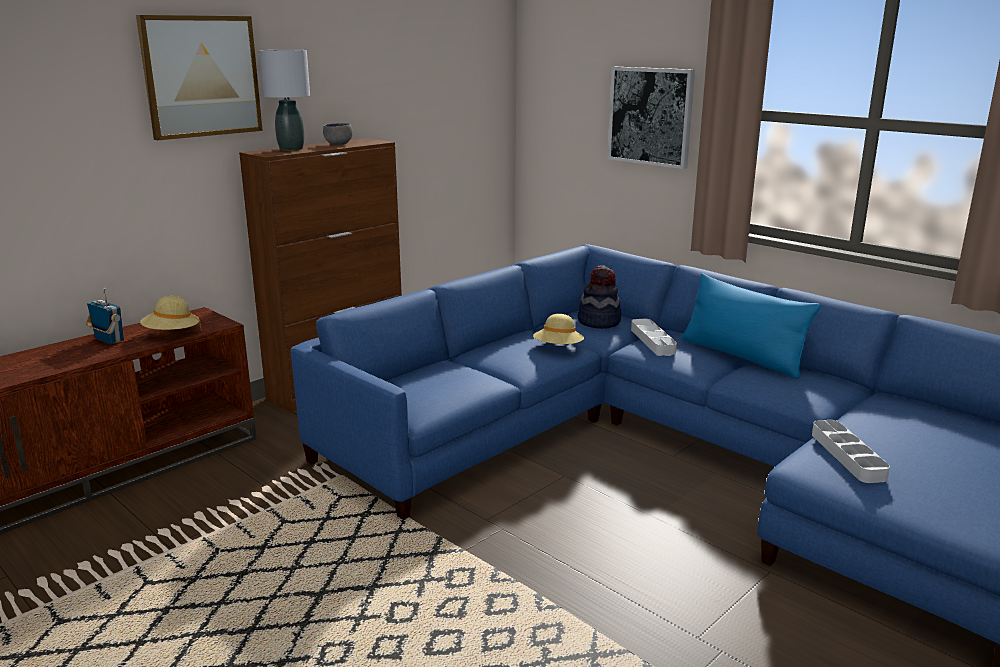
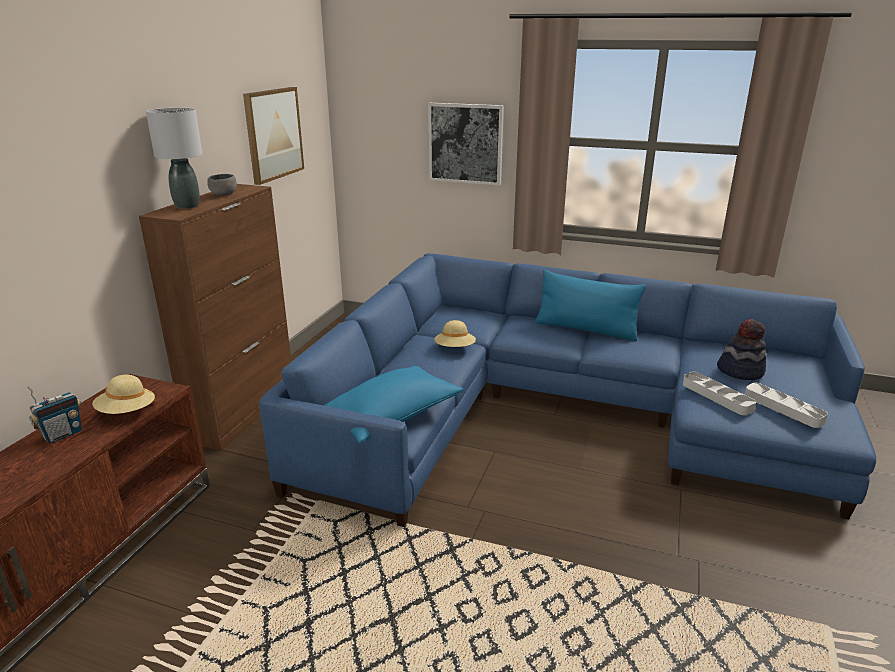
camera: 25 degrees left, 5 degrees up
radio [86,288,124,344] -> radio turned 120 degrees clockwise [27,386,82,443]
picture [136,15,263,140] -> picture moved to [243,87,304,185]
hat [578,265,621,329] -> hat moved to [717,319,766,380]
grey tray [631,319,677,355] -> grey tray moved to [745,383,828,428]
none -> blue pillow [324,366,463,443]

